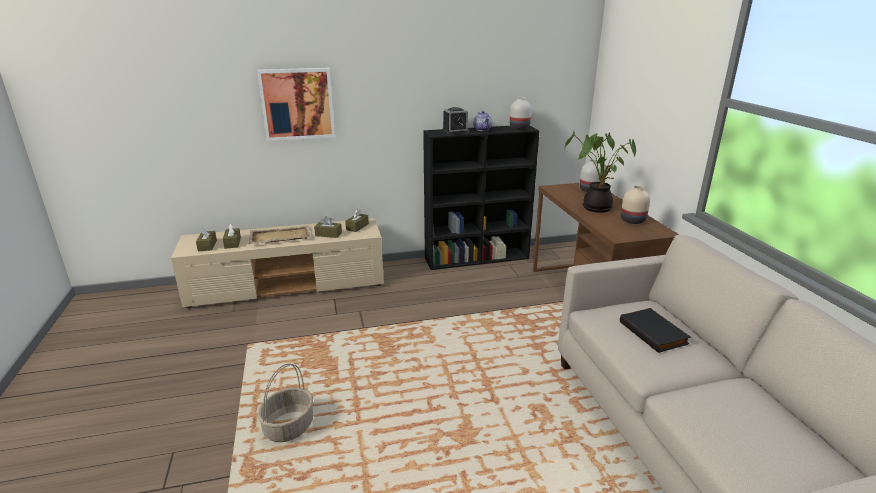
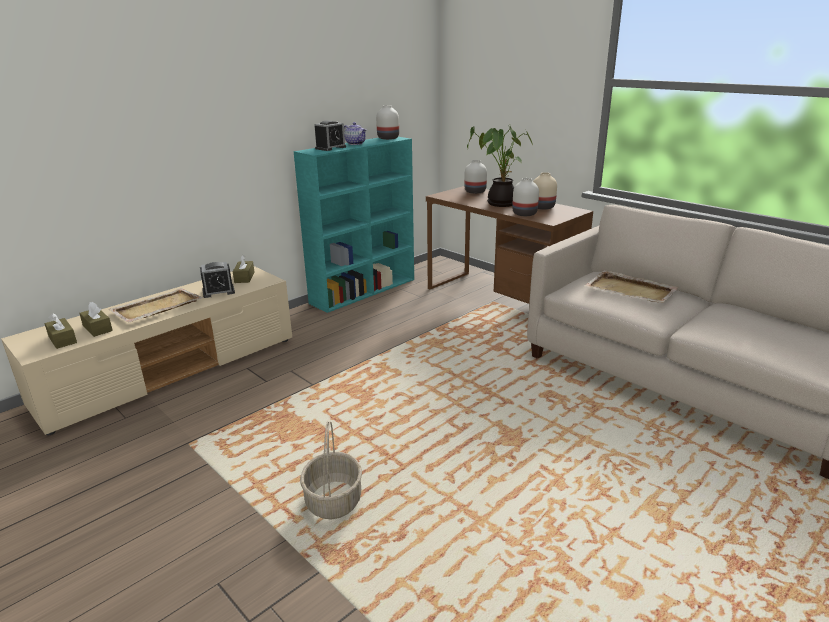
camera: 30 degrees left, 0 degrees up
picture [257,68,335,141] -> none
brown tissue box [314,216,342,238] -> alarm clock [200,262,235,298]
black bookcase [423,126,539,270] -> turquoise bookcase [293,137,414,313]
black book [620,308,691,353] -> beige tray [584,270,679,303]
none -> white vase [512,178,539,216]

